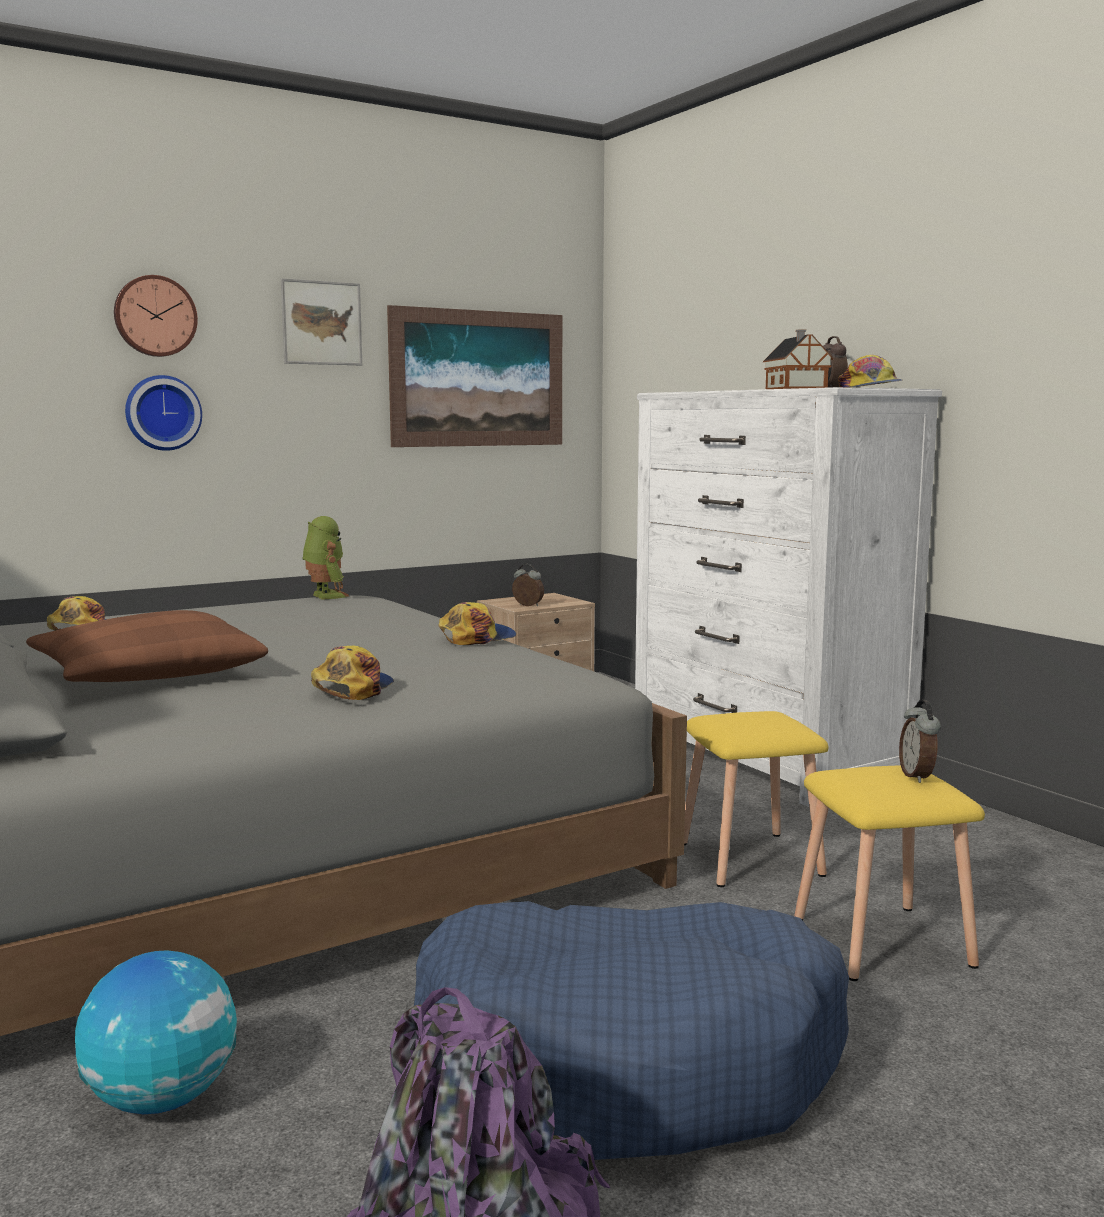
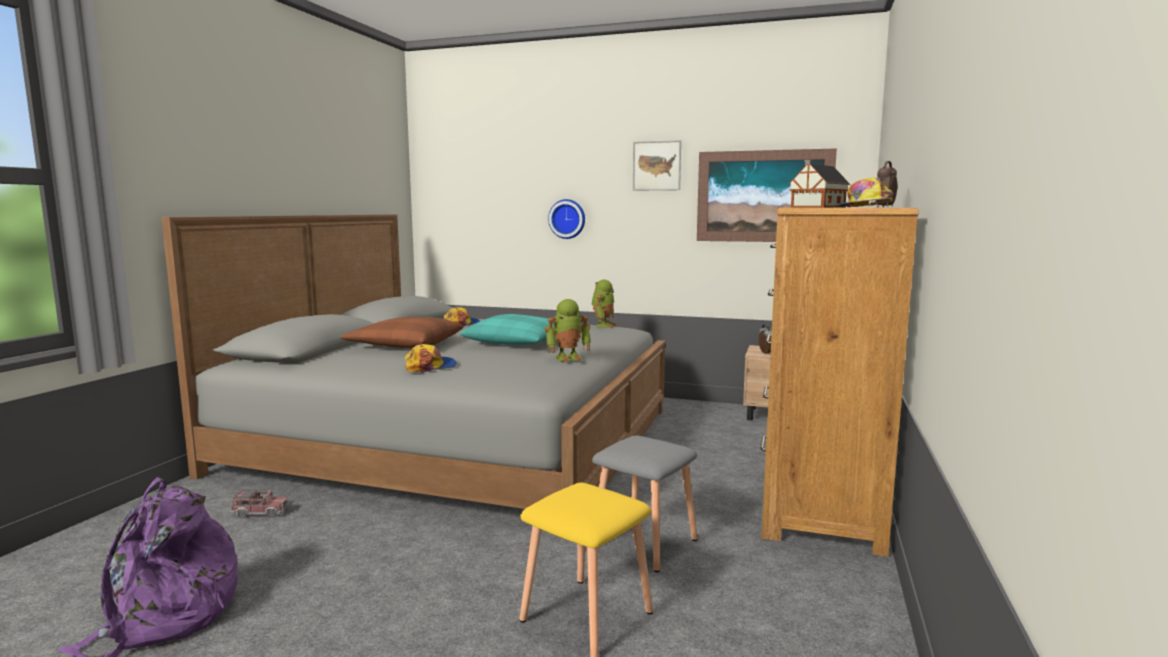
camera: 50 degrees right, 0 degrees up
globe [75,950,237,1114] -> toy truck [230,490,290,518]
wall clock [114,275,198,357] -> none
blue dog bed [414,901,849,1160] -> none
cap [439,602,516,645] -> toy robot [545,299,591,362]
white dresser [635,387,942,807] -> brown dresser [760,208,919,557]
yellow stool [684,711,829,887] -> grey stool [592,436,698,572]
alarm clock [899,700,941,783] -> none
none -> turquoise pillow [460,314,555,345]

